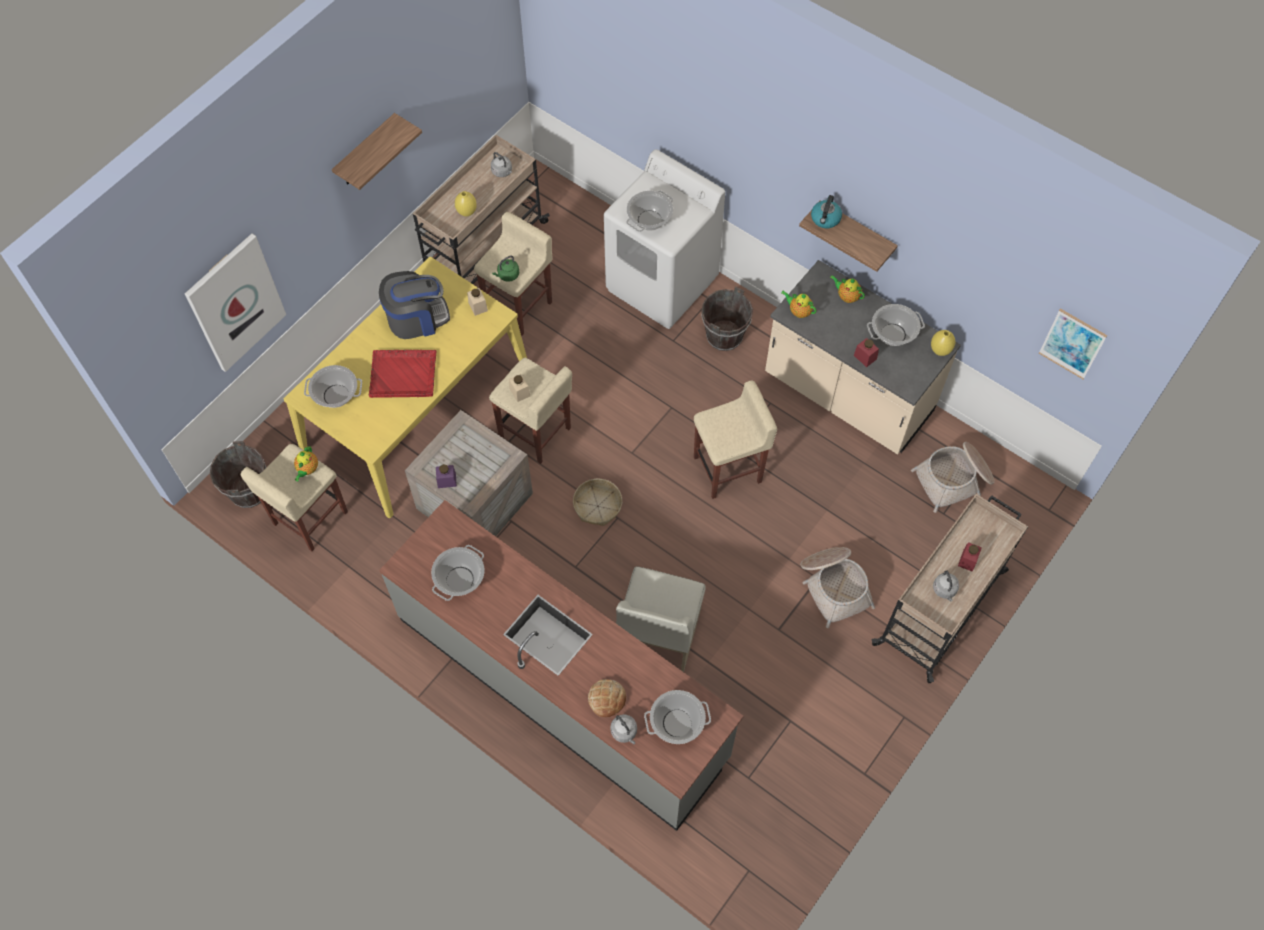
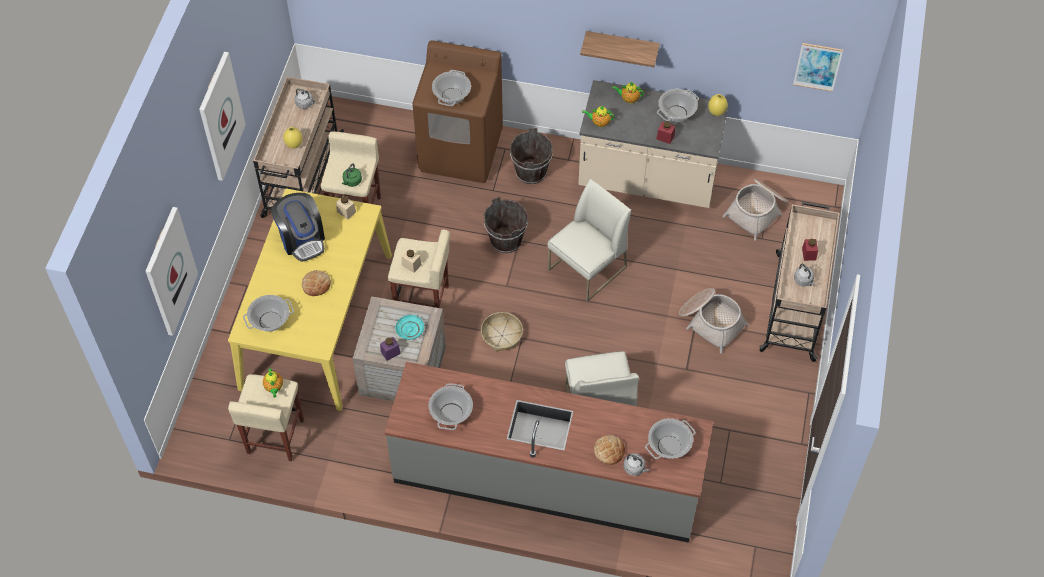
camera: 25 degrees left, 5 degrees down
brown bucket [210,441,266,508] -> brown bucket moved to [484,196,528,253]
shelf [332,113,422,190] -> picture [199,52,246,181]
red tray [369,350,436,398] -> bread [302,270,331,296]
coffee machine [379,271,450,339] -> coffee machine turned 105 degrees clockwise [271,193,325,262]
white washing machine [604,149,725,329] -> brown washing machine [413,41,503,183]
beige stool [694,381,777,499] -> white chair [547,179,631,302]
kettle [811,195,842,228] -> none
none -> turquoise plate [395,315,424,340]

